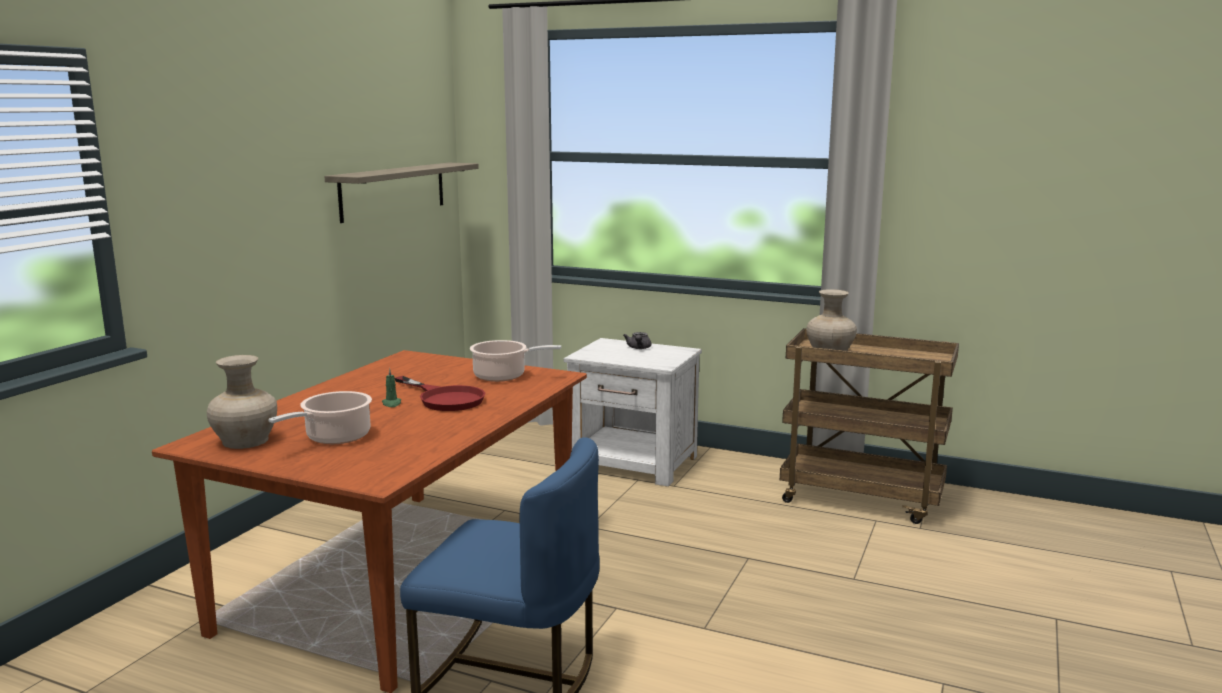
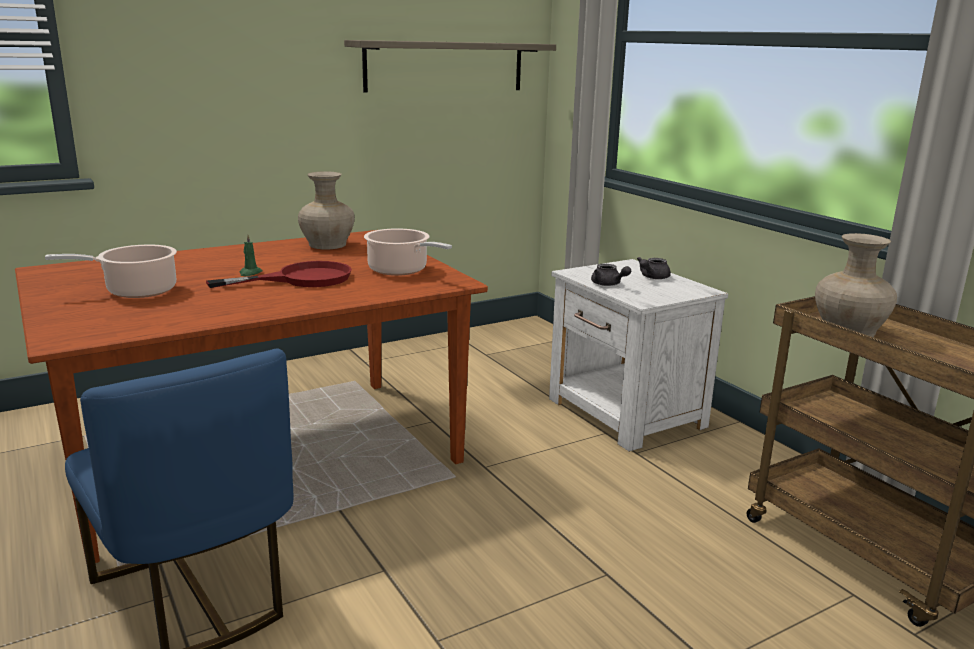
camera: 35 degrees right, 5 degrees up
beige vase [207,355,277,449] -> beige vase moved to [298,171,355,249]
red frying pan [395,376,485,411] -> red frying pan turned 105 degrees counterclockwise [206,261,352,288]
none -> grey teapot [591,264,631,286]

